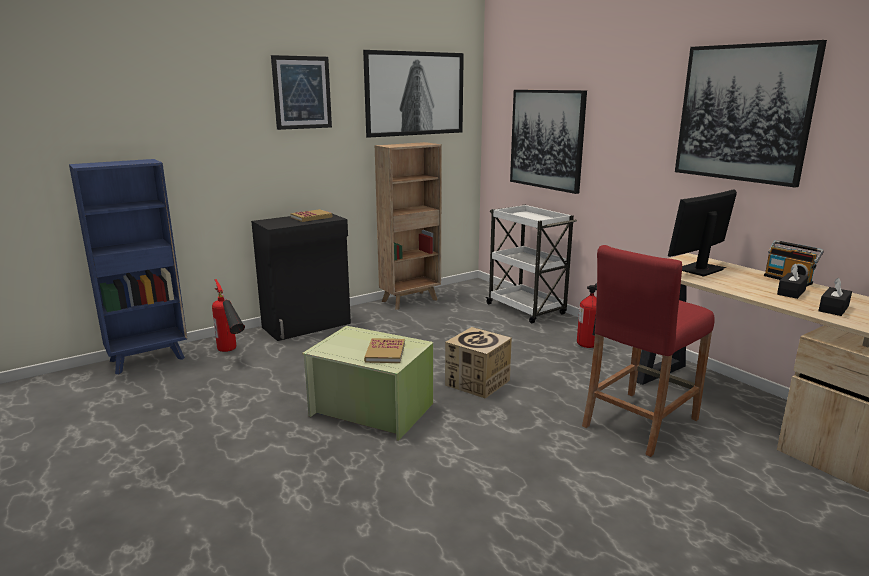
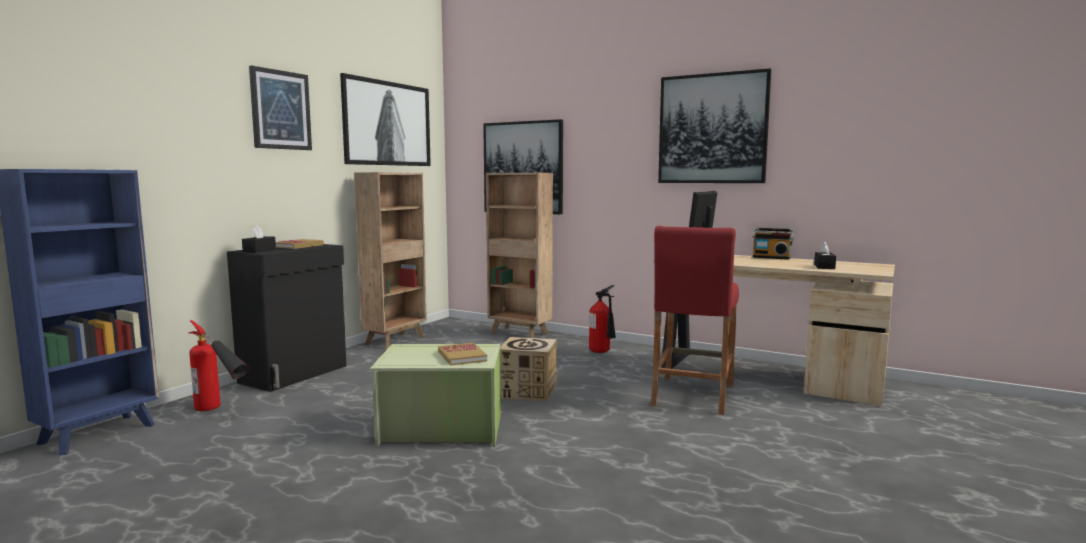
camera: 25 degrees left, 10 degrees down
white cart [485,205,577,323] -> brown bookcase [486,173,553,338]
black tissue box [777,264,808,299] -> black tissue box moved to [242,225,276,253]

